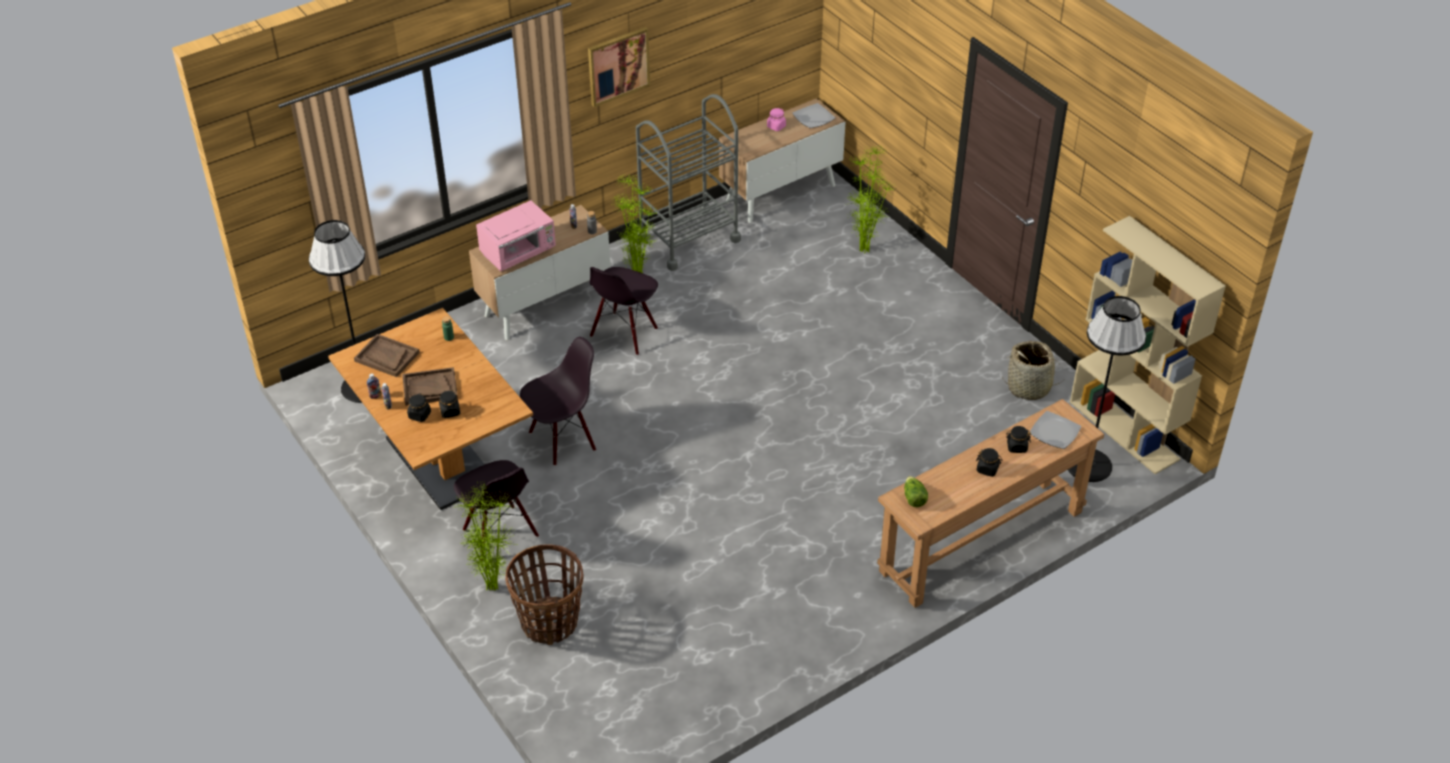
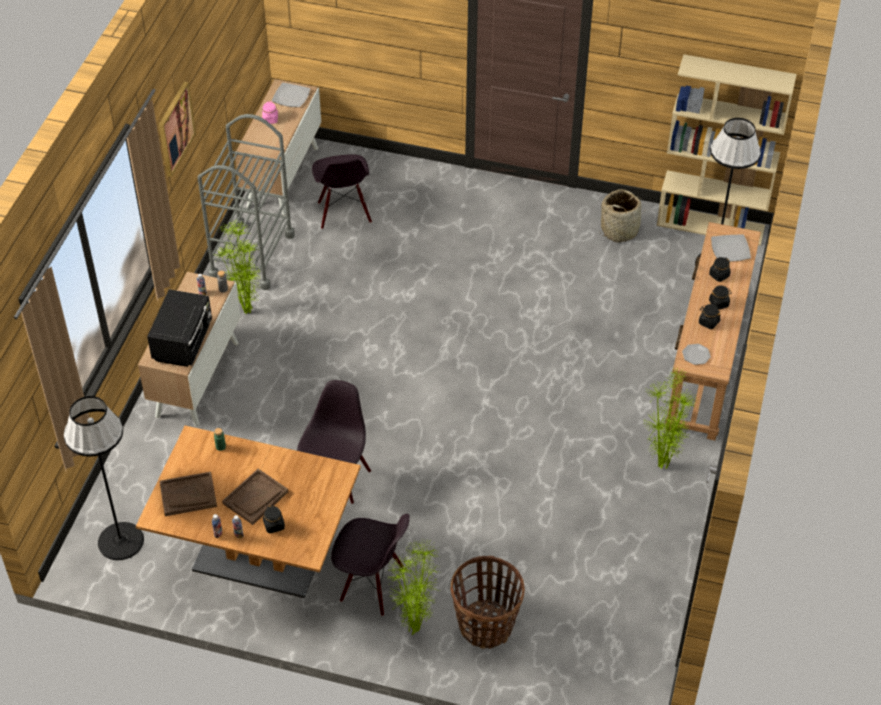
camera: 40 degrees left, 5 degrees up
black jar [439,390,460,418] -> black jar moved to [699,304,721,329]
pink microwave [476,200,556,271] -> black microwave [147,289,212,367]
black chair [590,267,658,355] -> black chair moved to [312,154,372,229]
potted plant [846,146,896,253] -> potted plant moved to [642,368,696,469]
lettuce [904,476,928,507] -> plate [682,344,711,365]

